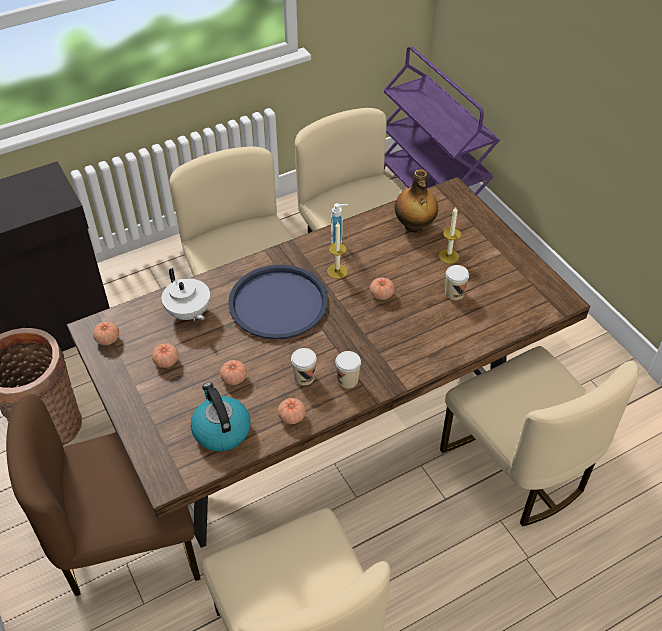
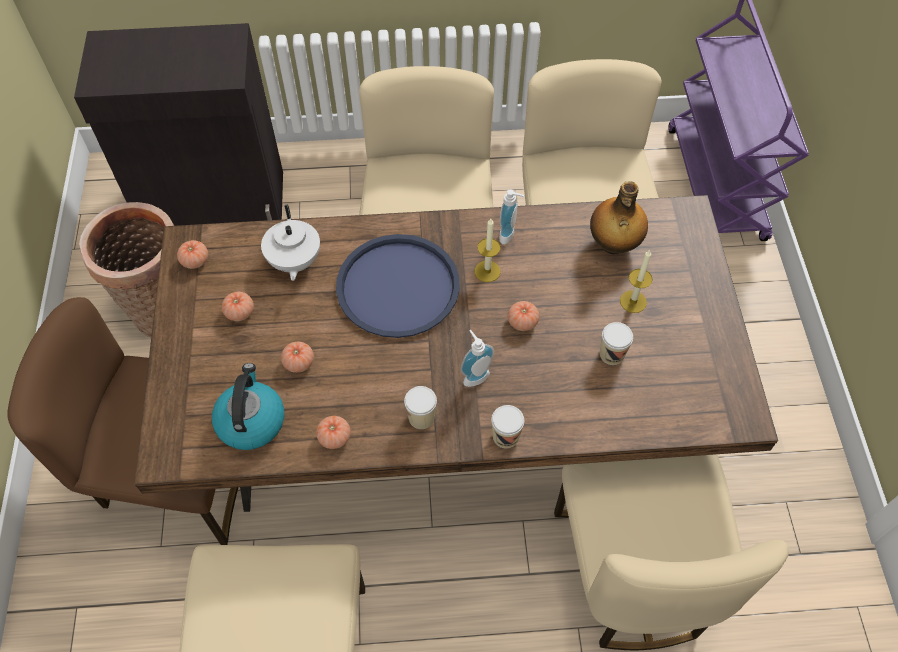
camera: 25 degrees right, 10 degrees up
cup [291,348,317,385] -> cup moved to [491,405,524,448]
none -> soap dispenser [461,330,494,387]

